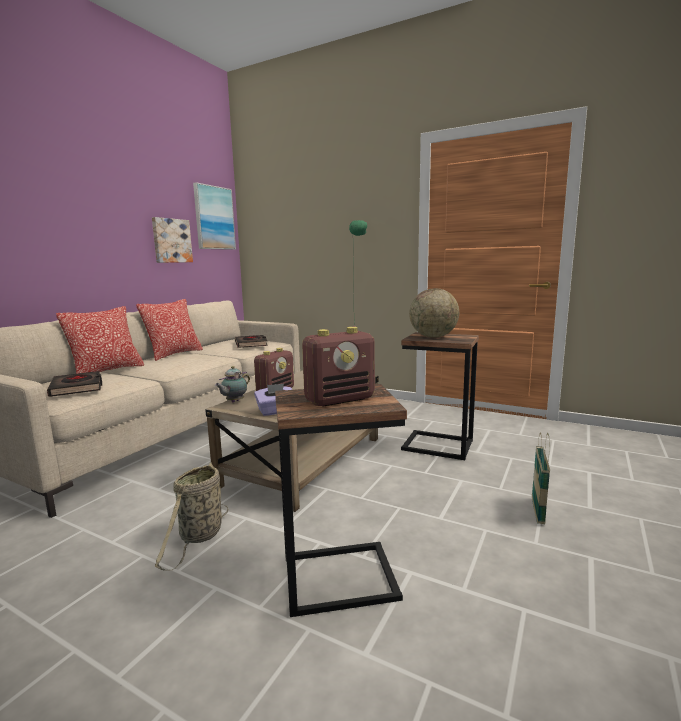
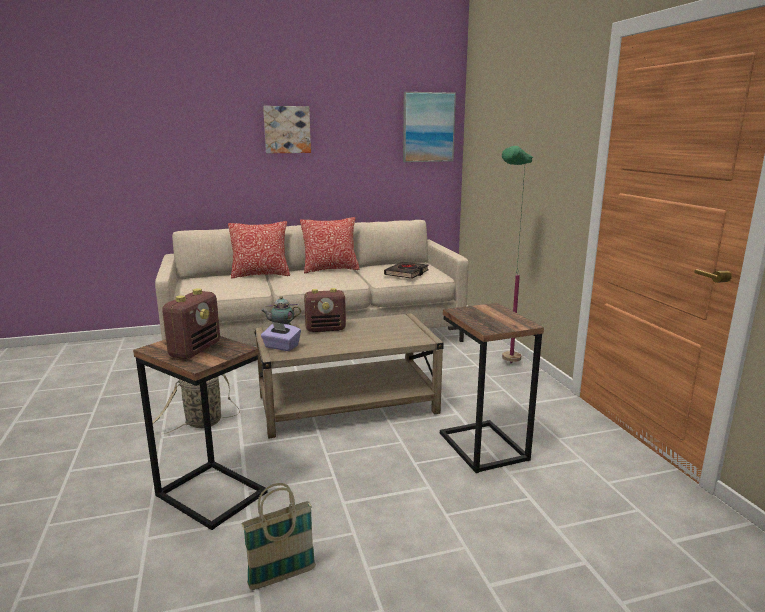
camera: 45 degrees right, 5 degrees up
black book [47,371,102,397] -> none
picture [152,217,193,263] -> picture moved to [263,106,311,153]
radio [302,327,375,407] -> radio turned 90 degrees counterclockwise [162,288,220,359]
globe [409,288,459,338] -> none
basket [532,432,550,524] -> basket moved to [241,483,316,590]

